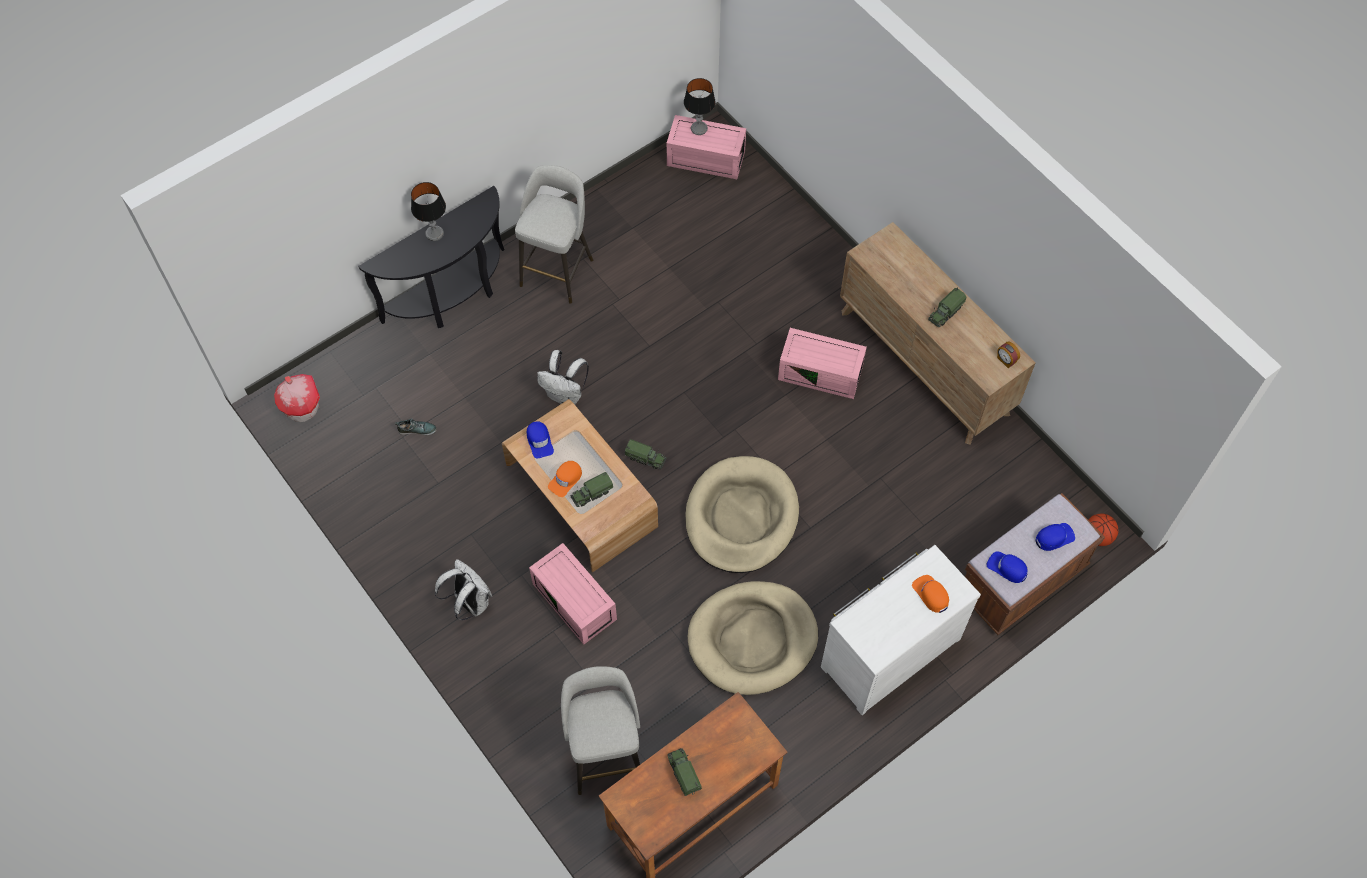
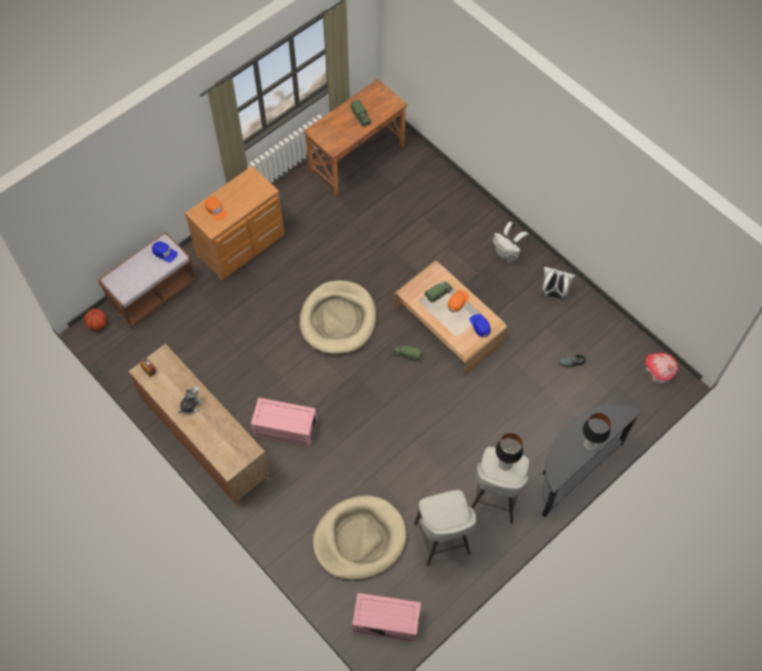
camera: 175 degrees right, 0 degrees up
pink storage box [529,543,617,645] -> none
white backpack [537,350,589,404] -> white backpack moved to [541,267,576,301]
grey stool [561,666,640,795] -> grey stool moved to [414,490,476,566]
table lamp [684,78,716,135] -> table lamp moved to [495,433,523,470]
beige dog bed [688,581,818,695] -> beige dog bed moved to [313,495,407,580]
white dresser [821,545,981,715] -> brown dresser [185,166,284,281]
toy truck [928,288,966,327] -> plush toy [178,386,203,414]
blue cap [1035,523,1075,551] -> none

